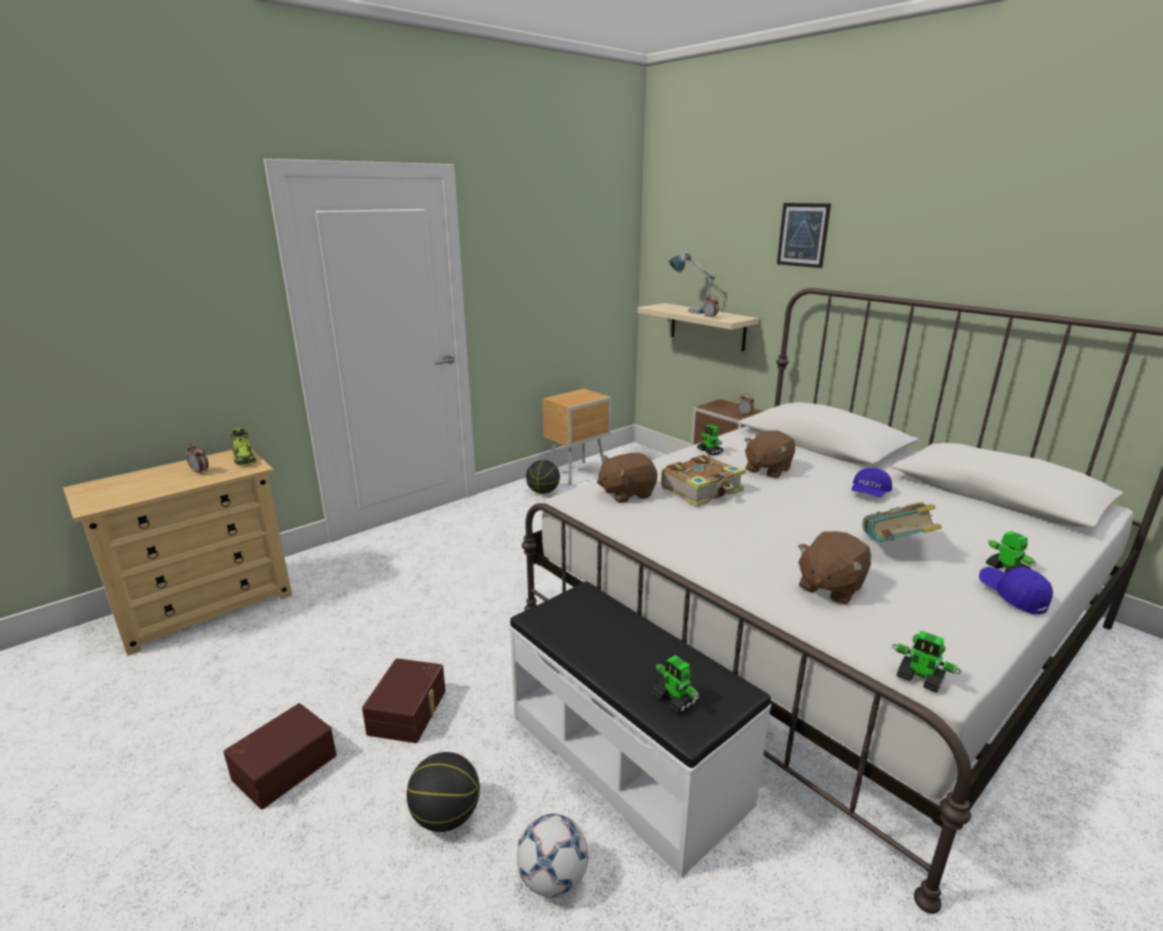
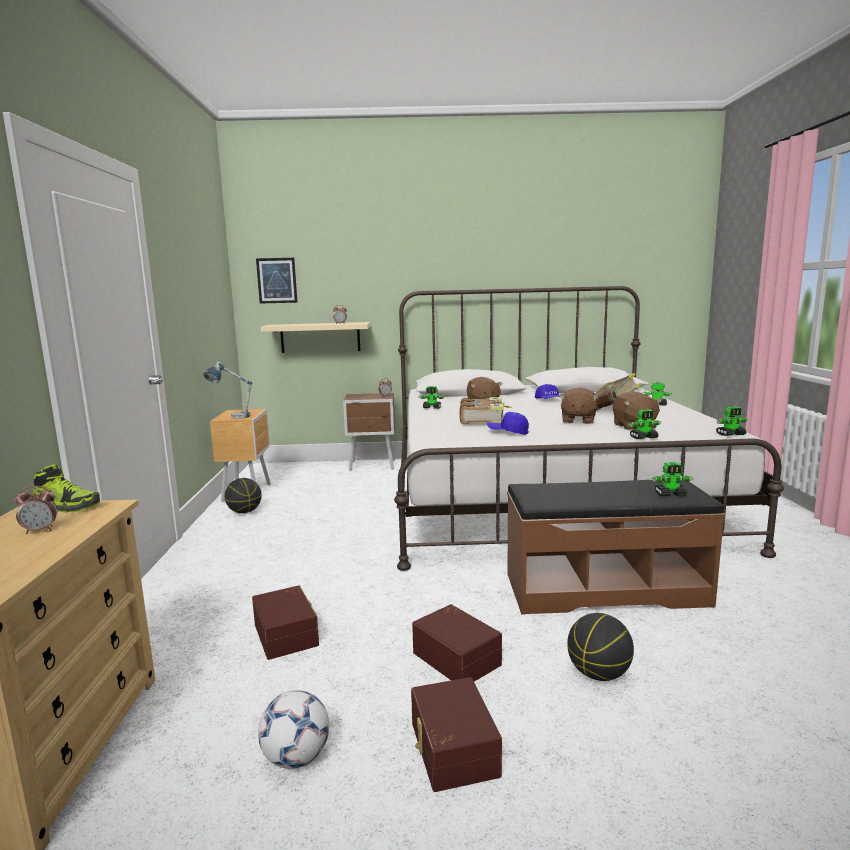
camera: 50 degrees left, 10 degrees down
white bench [509,581,771,878] -> brown bench [507,480,725,615]
football [517,814,588,898] -> football moved to [258,690,329,769]
brown plush toy [597,453,657,503] -> brown plush toy moved to [559,387,599,424]
table lamp [669,251,715,314] -> table lamp moved to [203,362,253,419]
picture [777,203,831,268] -> picture moved to [256,258,298,304]
blue cap [979,567,1053,615] -> blue cap moved to [487,412,529,435]
none -> brown storage box [252,585,319,660]
none -> toy robot [629,409,661,439]

